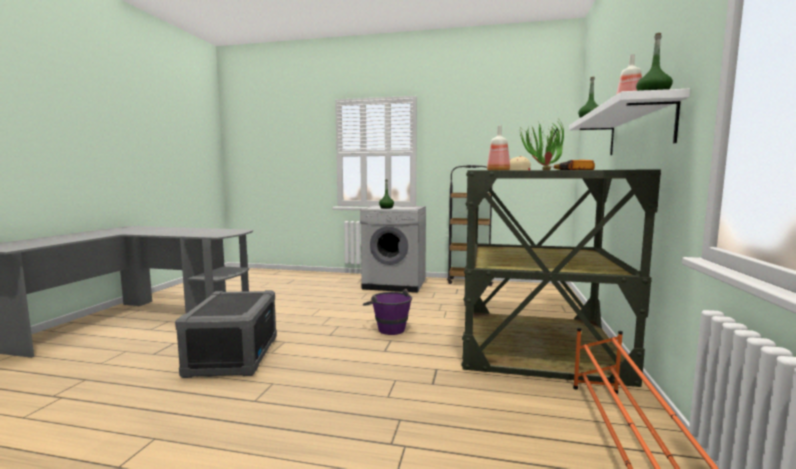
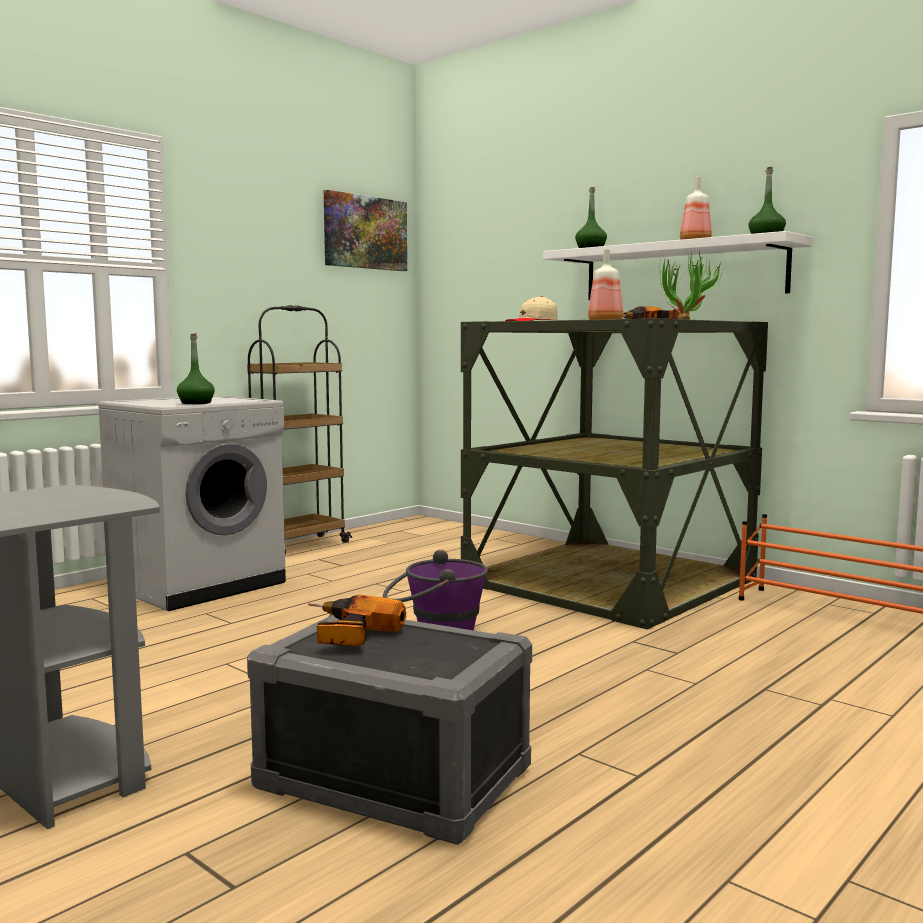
camera: 60 degrees left, 0 degrees up
none -> power drill [308,595,406,646]
none -> picture [324,190,407,271]

